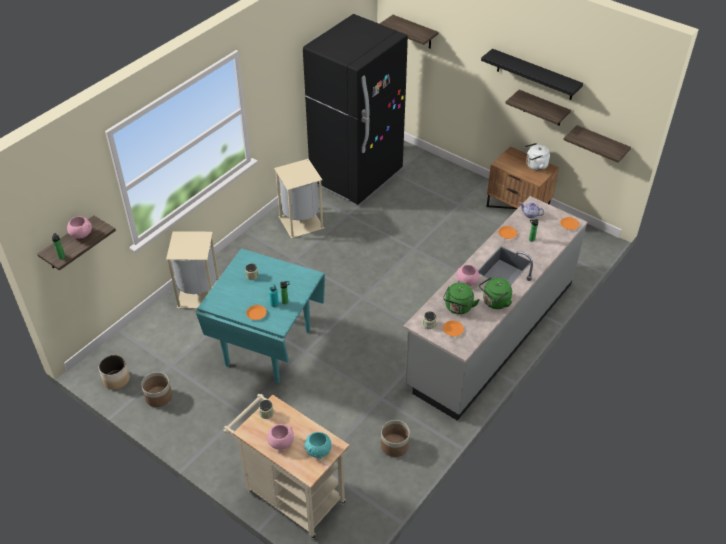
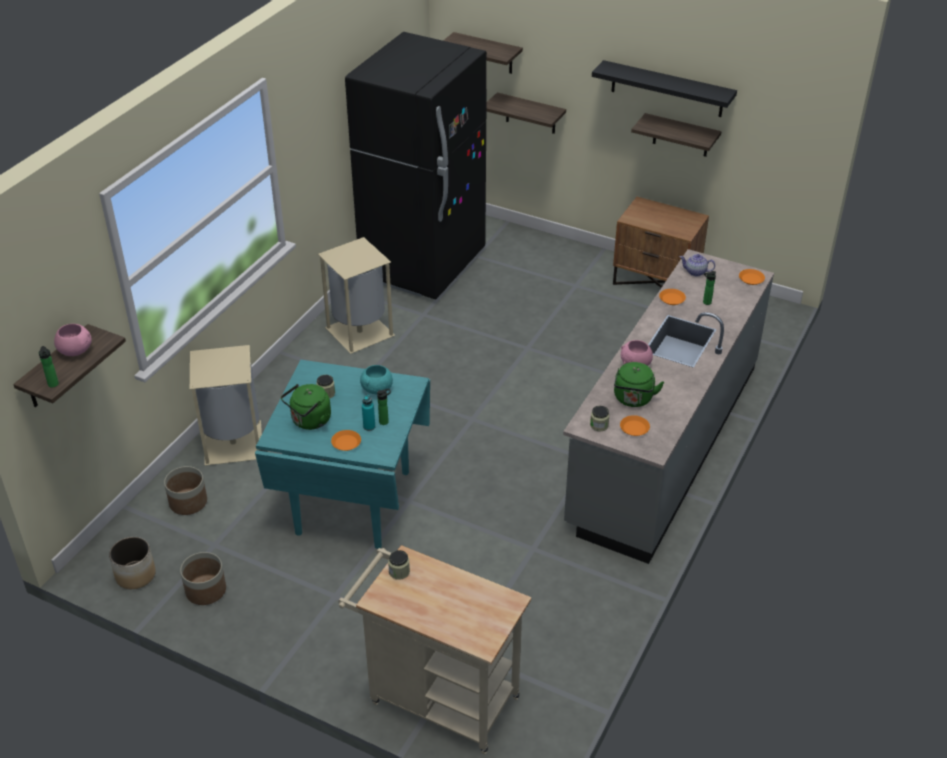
camera: 10 degrees left, 5 degrees down
pink bowl [267,424,294,450] -> none
turquoise bowl [305,432,332,459] -> turquoise bowl moved to [360,365,393,394]
planter [381,420,410,457] -> planter moved to [164,466,207,515]
green kettle [479,277,512,309] -> green kettle moved to [281,384,331,430]
white kettle [524,143,550,170] -> none
shelf [563,125,631,163] -> shelf moved to [486,92,566,134]

